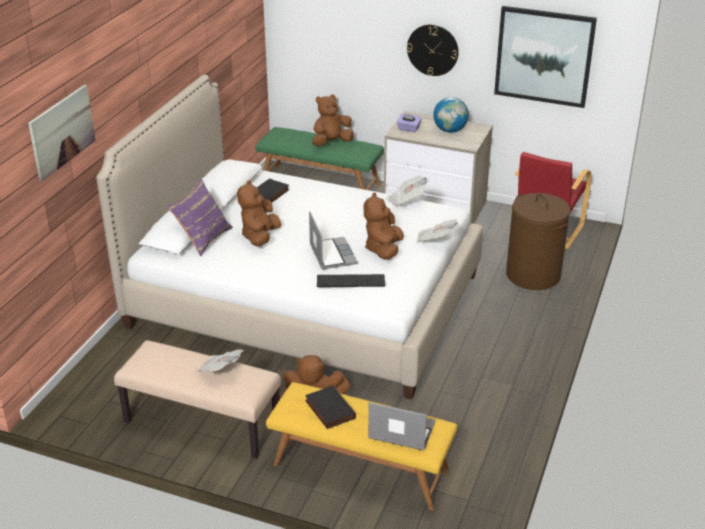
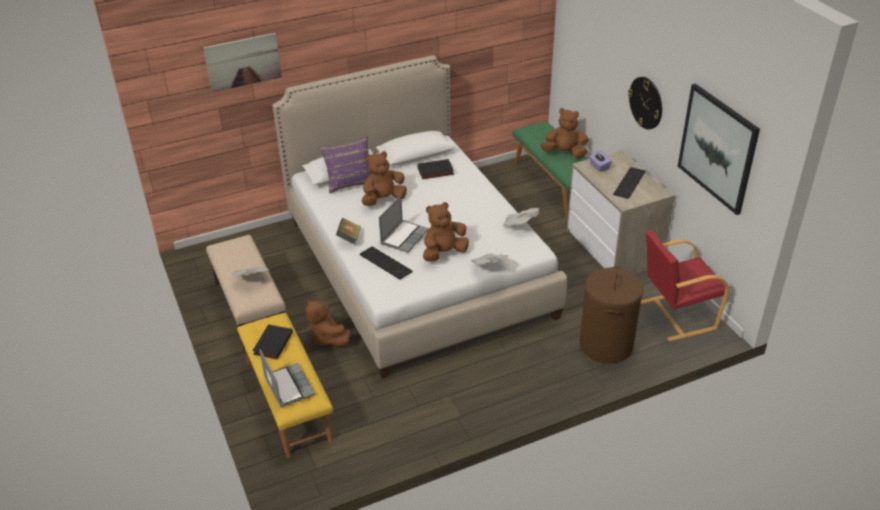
camera: 45 degrees right, 5 degrees up
globe [433,97,469,133] -> keyboard [613,167,646,199]
none -> book [336,218,361,244]

